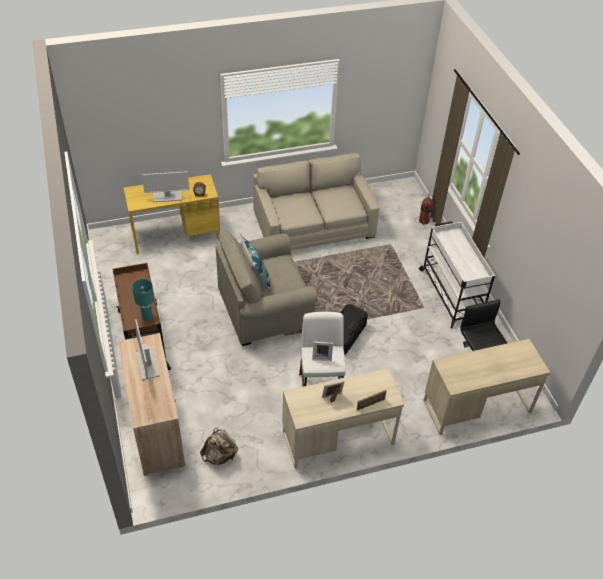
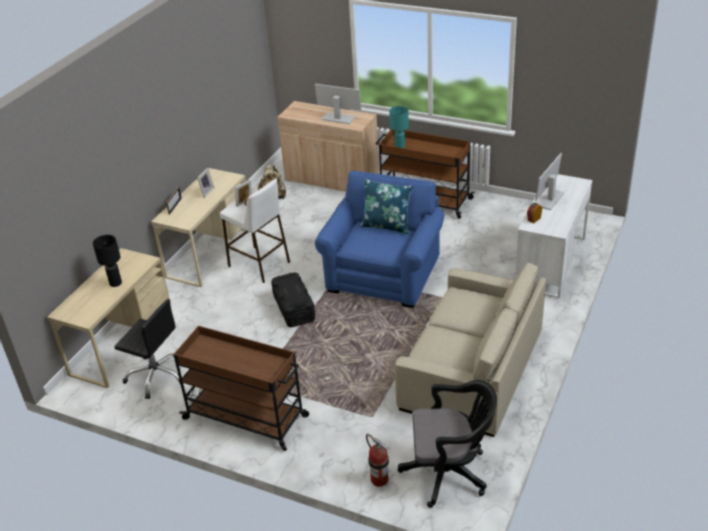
camera: 135 degrees right, 10 degrees down
yellow desk [124,174,220,254] -> white desk [515,174,592,298]
beige armchair [216,231,318,346] -> blue armchair [315,171,444,308]
white cart [419,221,495,328] -> brown cart [173,326,309,451]
none -> black table lamp [93,235,122,287]
none -> black office chair [398,380,497,508]

